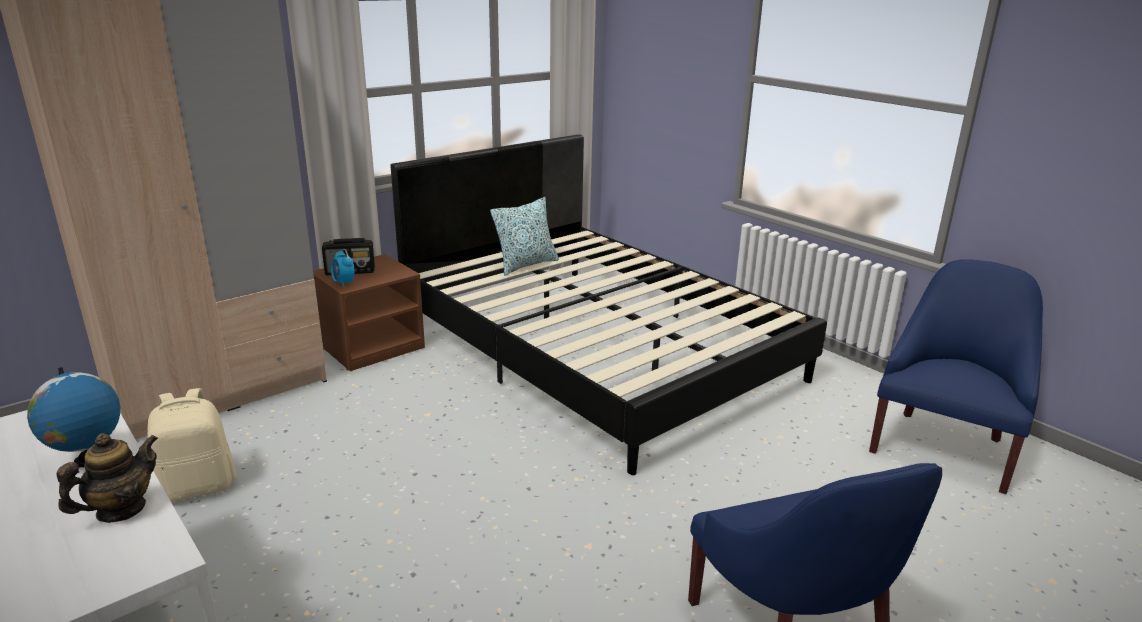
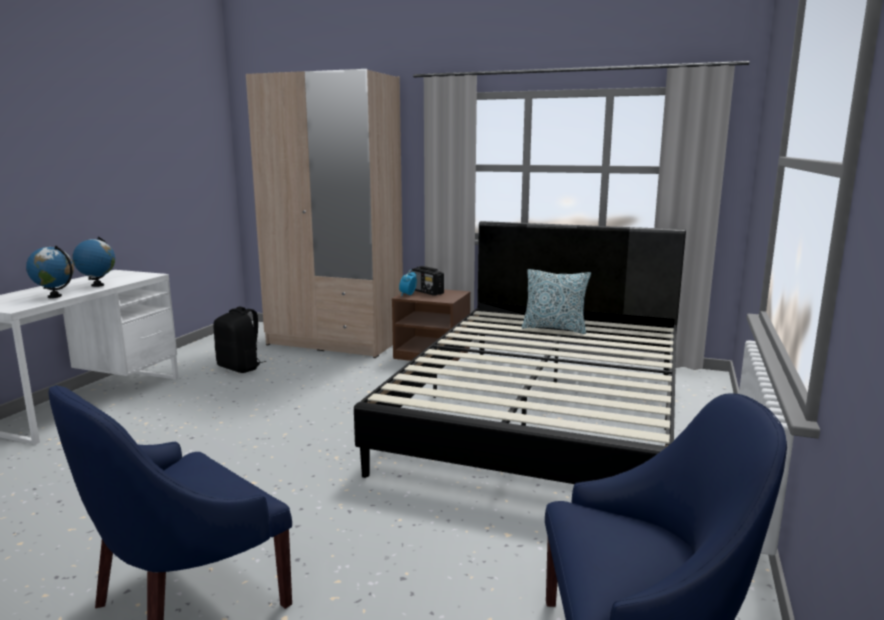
camera: 60 degrees right, 10 degrees down
teapot [57,433,158,523] -> globe [26,245,74,298]
beige backpack [147,388,236,502] -> black backpack [213,307,267,373]

